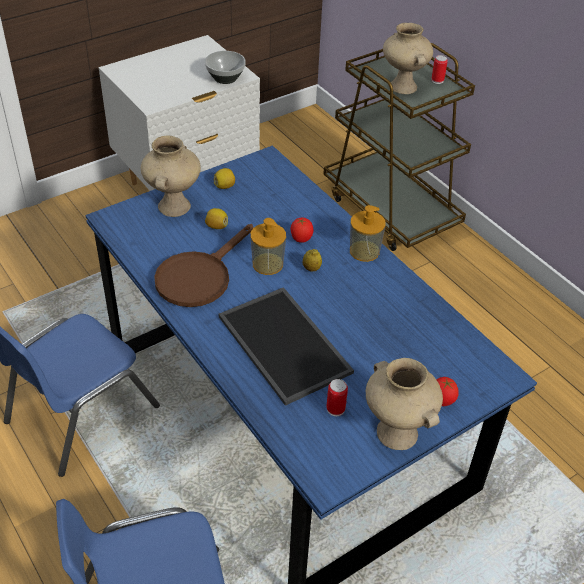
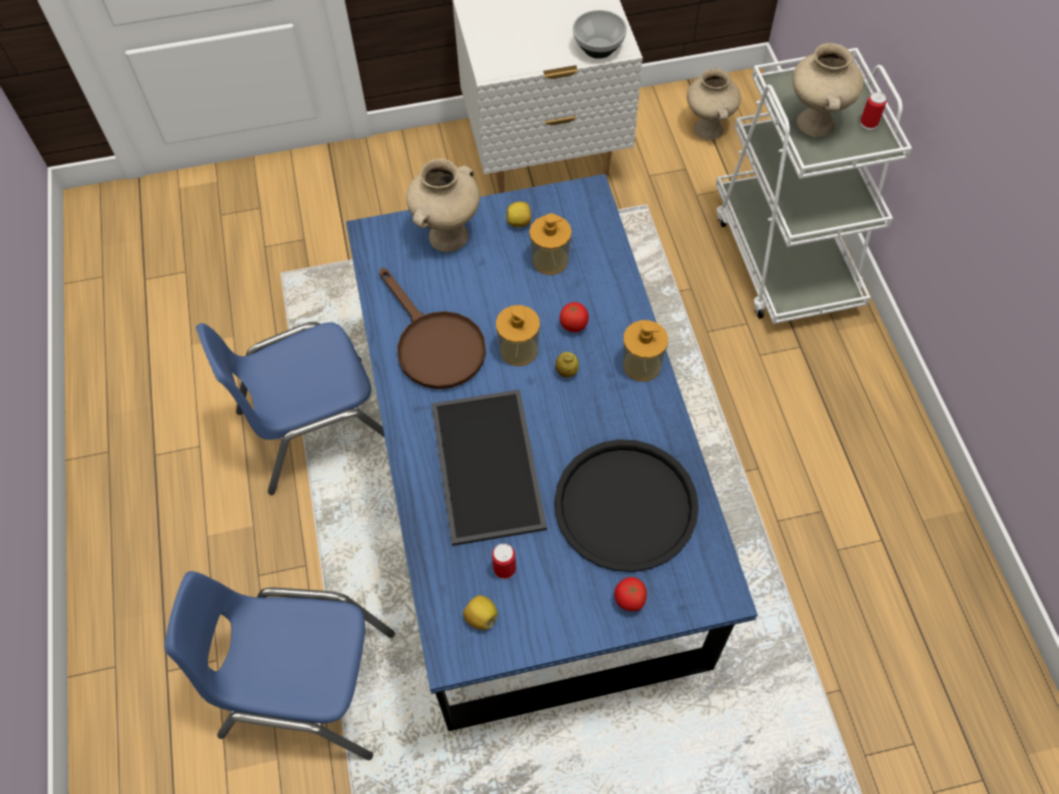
camera: 25 degrees right, 15 degrees up
brown frying pan [154,224,253,307] -> brown frying pan turned 90 degrees counterclockwise [379,268,486,389]
lemon [205,208,228,229] -> lemon moved to [463,595,498,630]
brown cart [324,43,475,251] -> white cart [716,48,912,324]
beige vase [366,358,443,450] -> beige vase moved to [687,69,741,140]
none -> soap dispenser [529,213,572,275]
none -> black tray [554,439,699,572]

